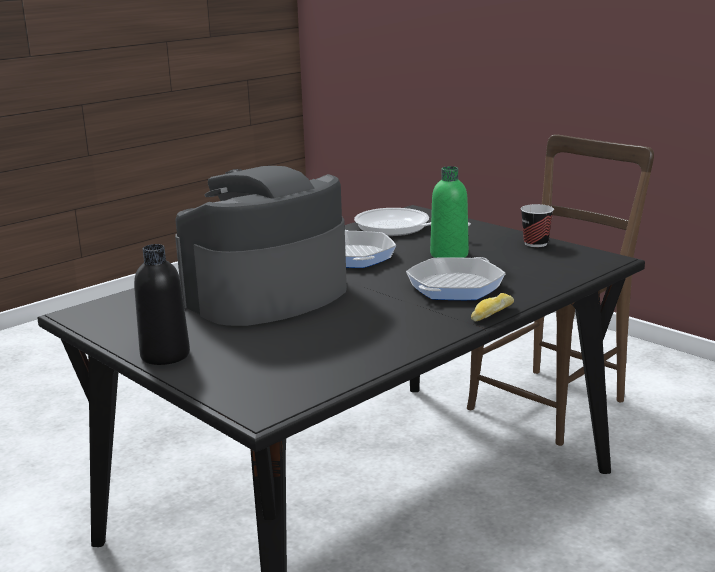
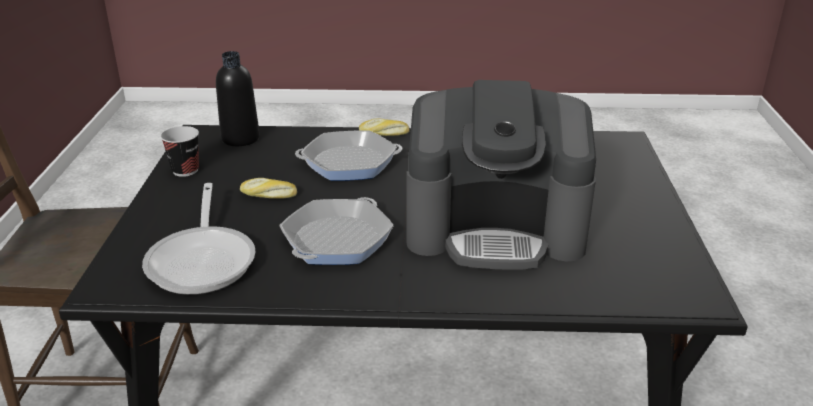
camera: 135 degrees left, 10 degrees up
black bottle [134,244,190,365] -> black bottle moved to [216,51,260,146]
green bottle [430,166,469,258] -> bread [240,178,297,199]

